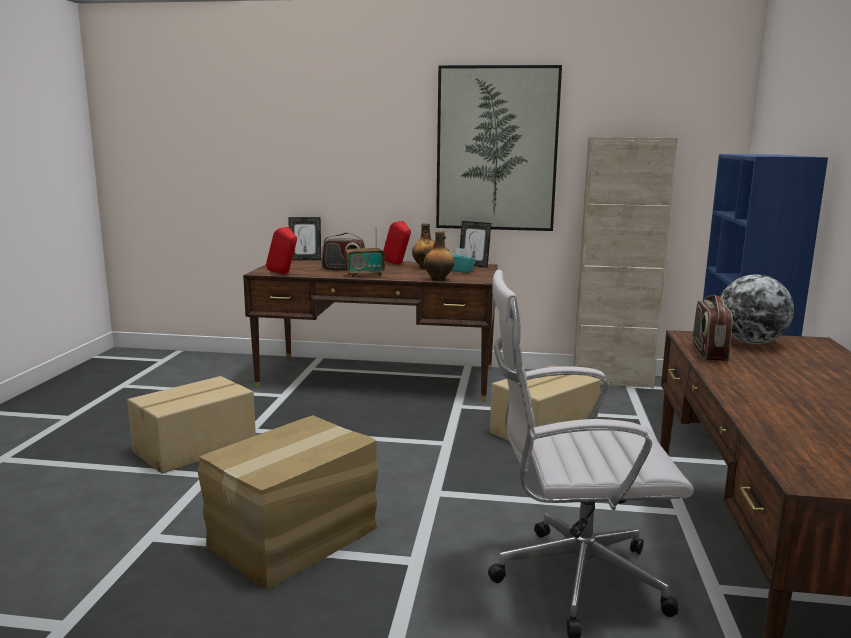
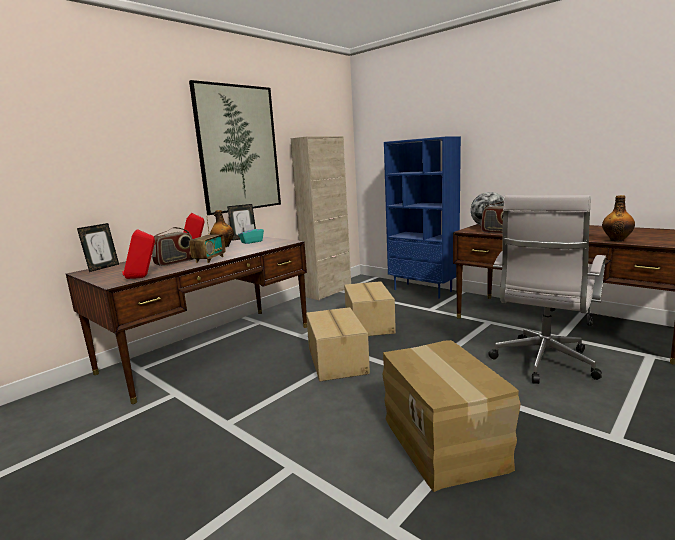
camera: 55 degrees left, 0 degrees up
cardboard box [127,376,256,474] -> cardboard box moved to [306,307,370,381]
bottle [424,231,454,281] -> bottle moved to [602,195,635,242]

